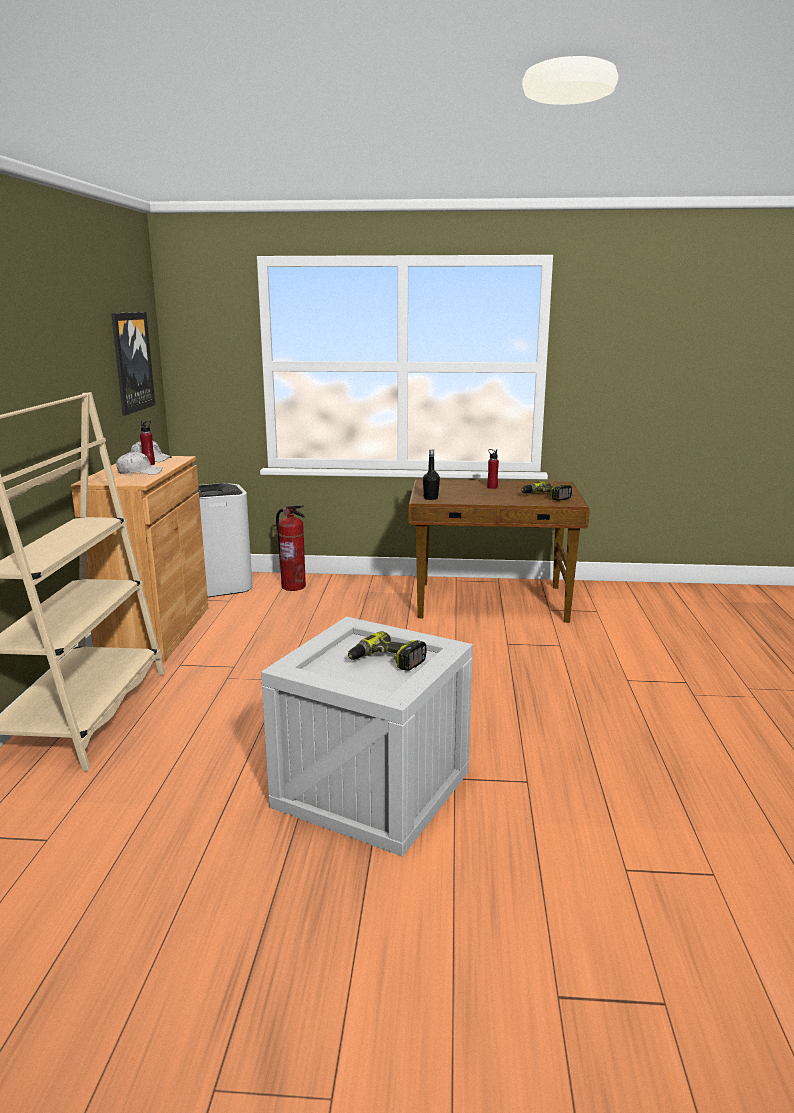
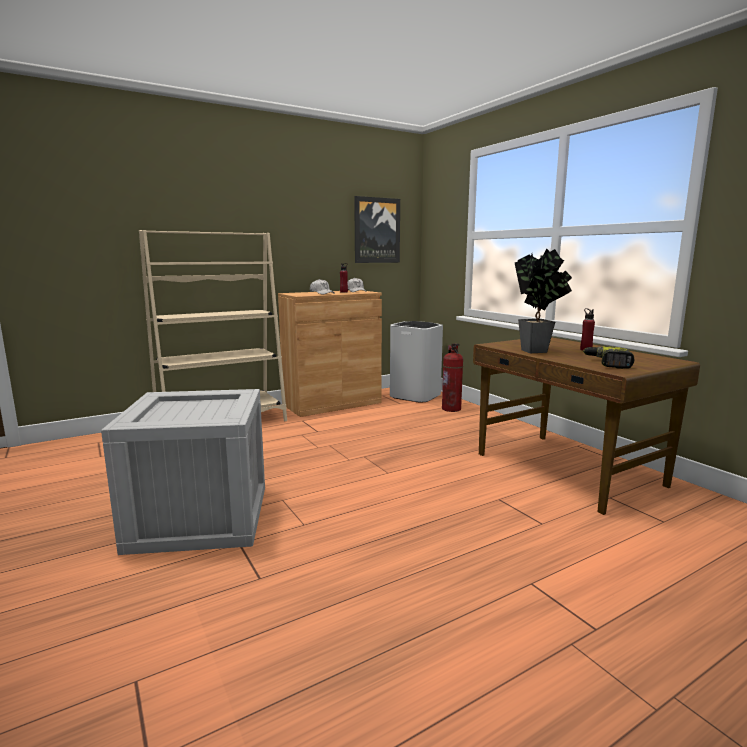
camera: 55 degrees right, 5 degrees down
power drill [348,631,427,671] -> none
black bottle [423,449,440,500] -> none
none -> potted plant [515,249,572,353]

